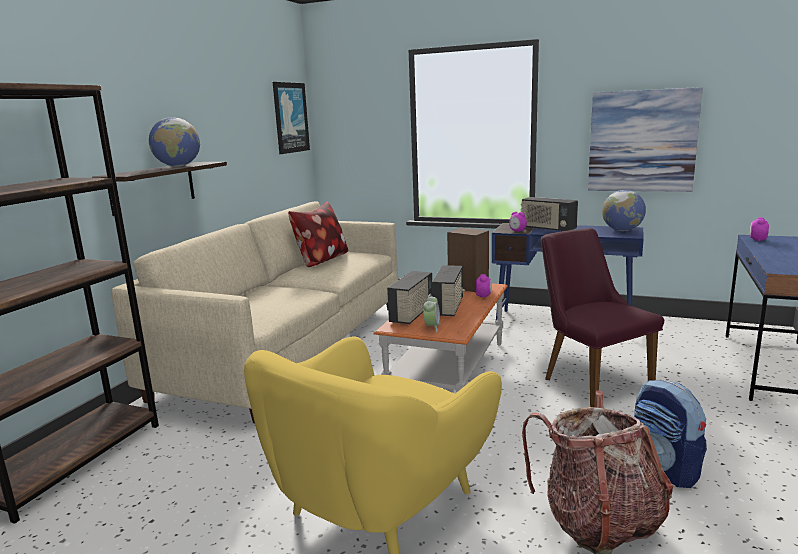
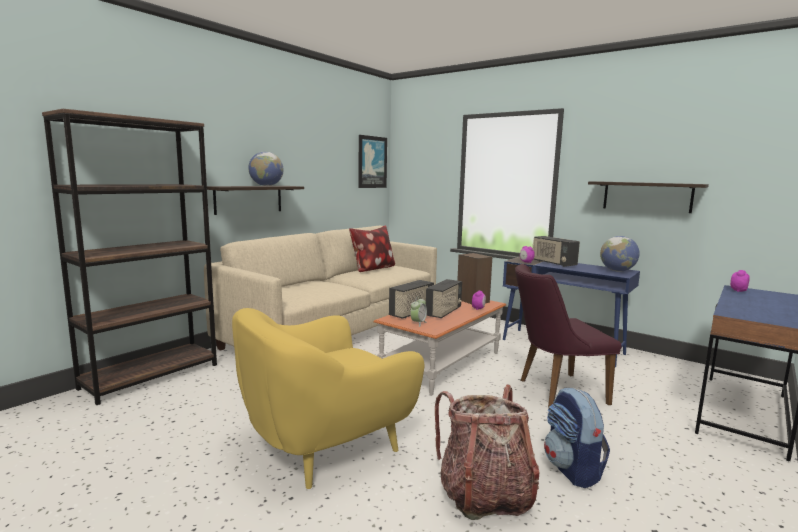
camera: 15 degrees right, 5 degrees down
purple chair [541,228,664,408] -> purple chair turned 90 degrees counterclockwise [515,264,622,407]
picture [588,87,703,192] -> shelf [588,181,709,213]

